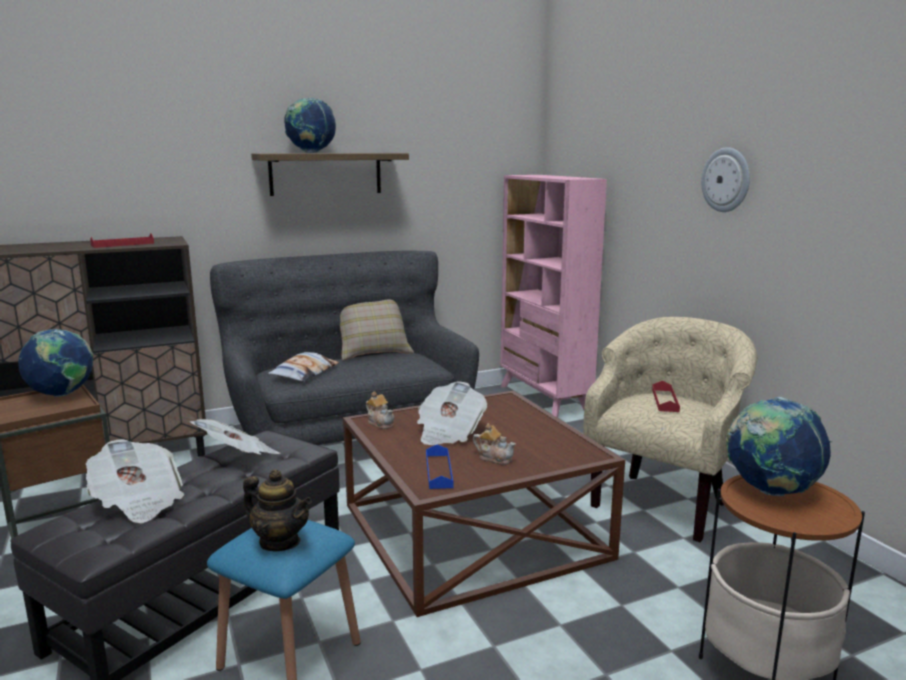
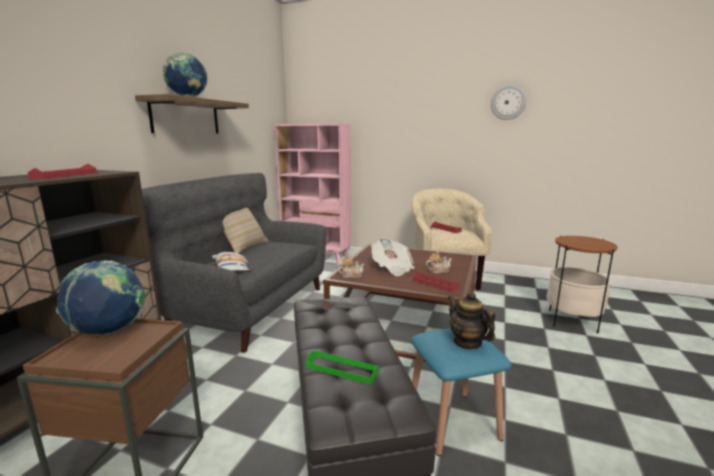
camera: 45 degrees left, 0 degrees up
newspaper [86,439,184,523] -> green tray [306,350,379,385]
teapot [243,469,312,551] -> teapot turned 105 degrees counterclockwise [448,292,495,350]
blue tray [426,445,453,489] -> red tray [413,272,460,292]
wall clock [701,147,750,212] -> wall clock moved to [491,85,526,120]
globe [726,397,831,496] -> none

